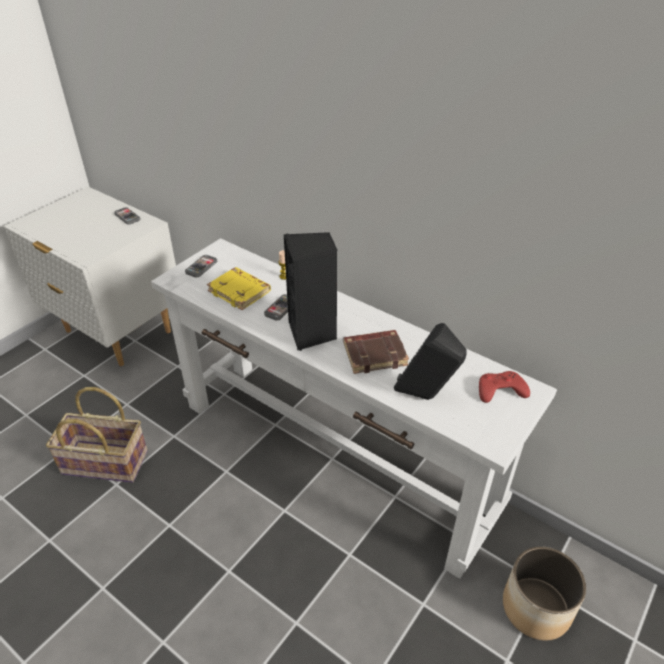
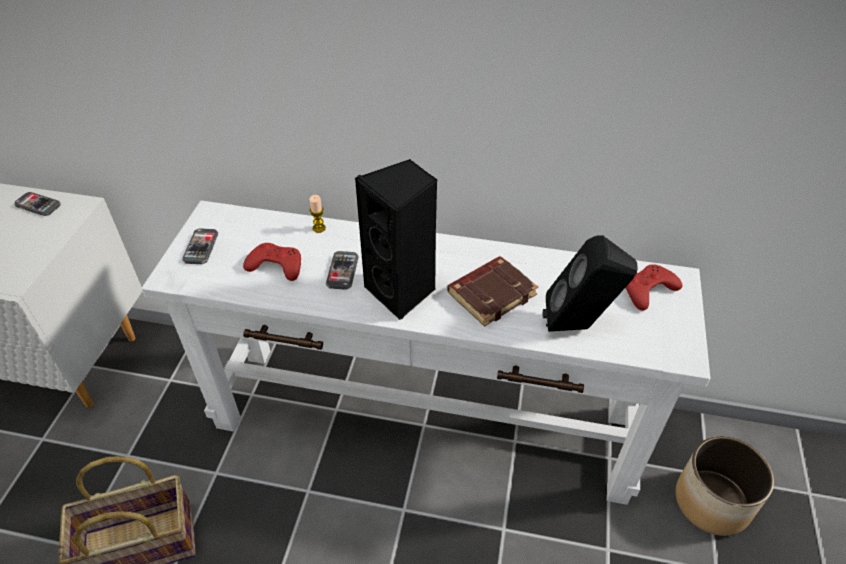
camera: 25 degrees left, 5 degrees up
yellow book [207,267,271,310] -> red game controller [243,243,301,281]

